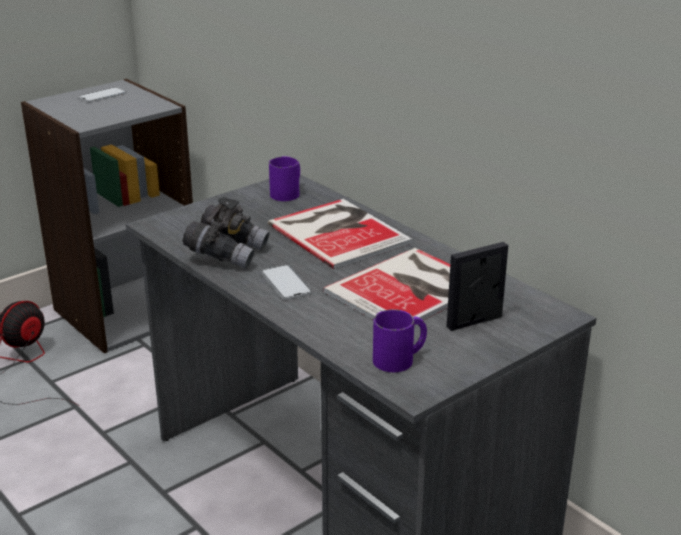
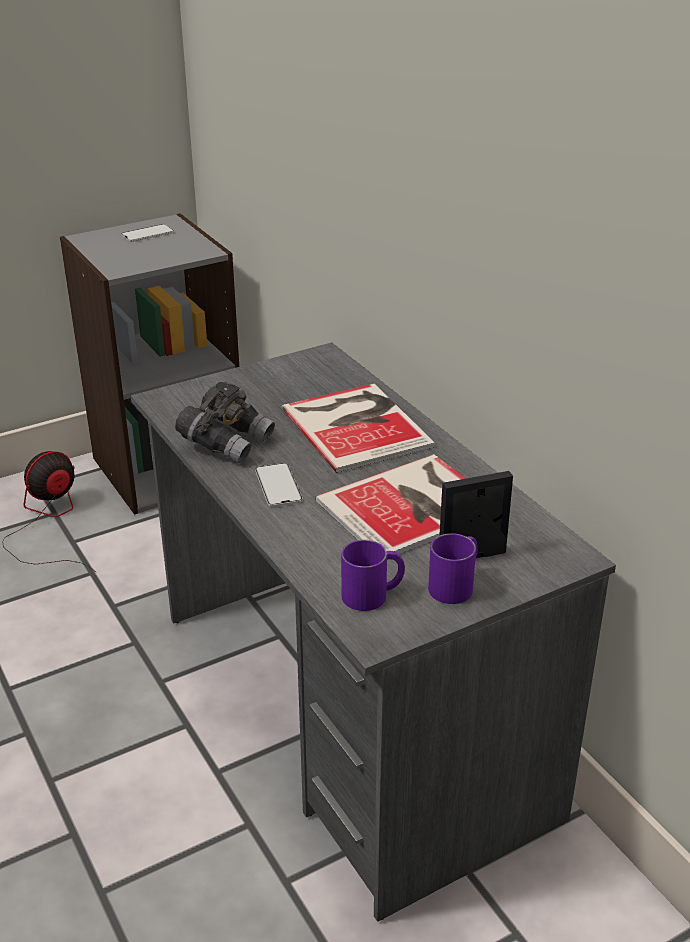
camera: 10 degrees right, 5 degrees up
purple mug [269,156,300,201] -> purple mug moved to [428,533,478,604]

